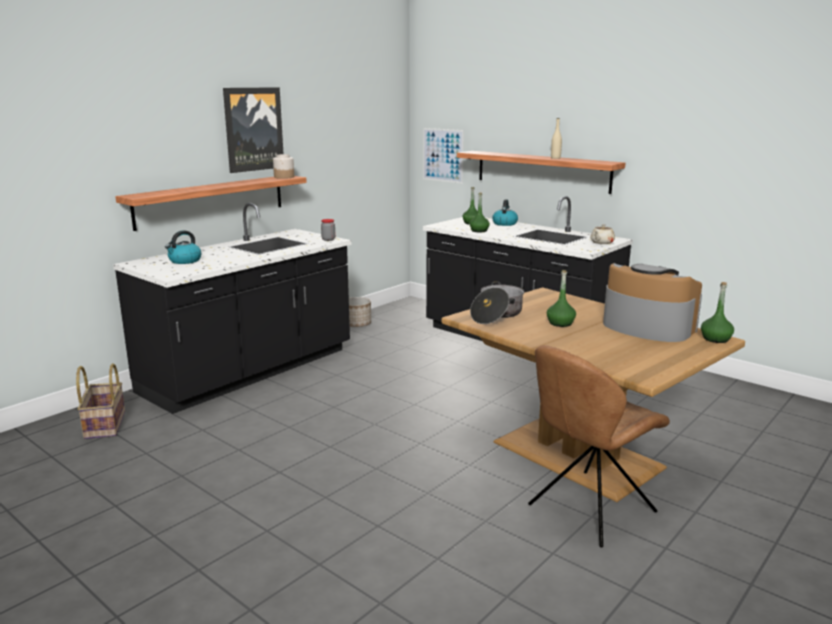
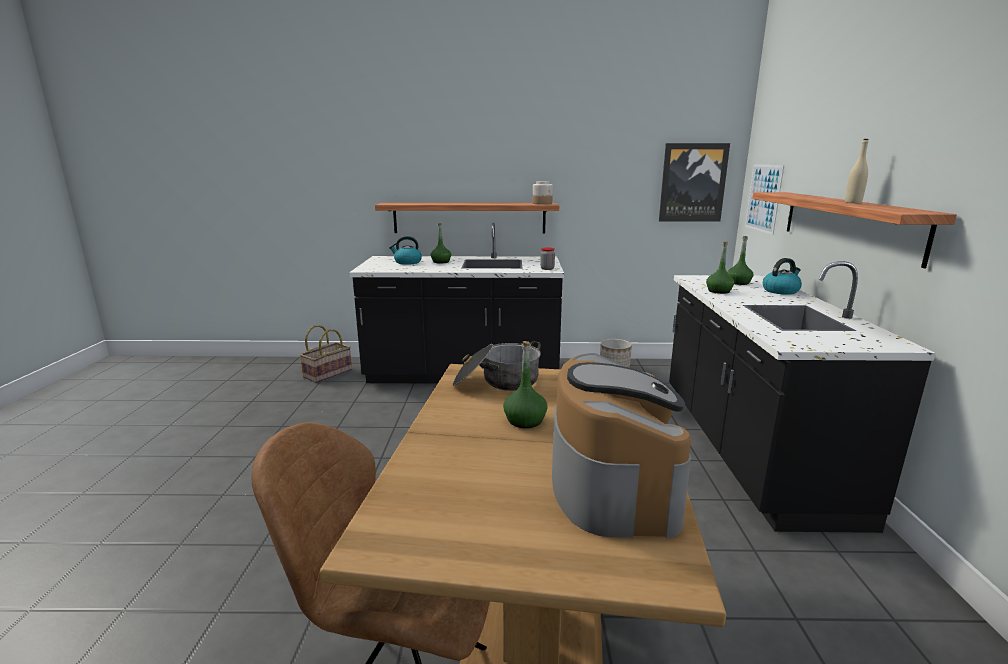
camera: 50 degrees right, 0 degrees up
picture [223,87,283,173] -> picture moved to [659,143,730,222]
beige teapot [590,224,615,244] -> none
green bottle [701,282,734,343] -> green bottle moved to [431,222,451,264]

